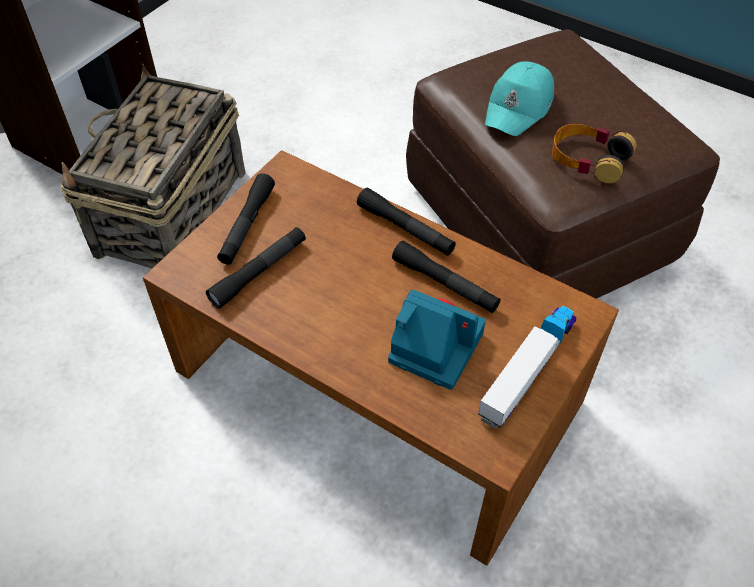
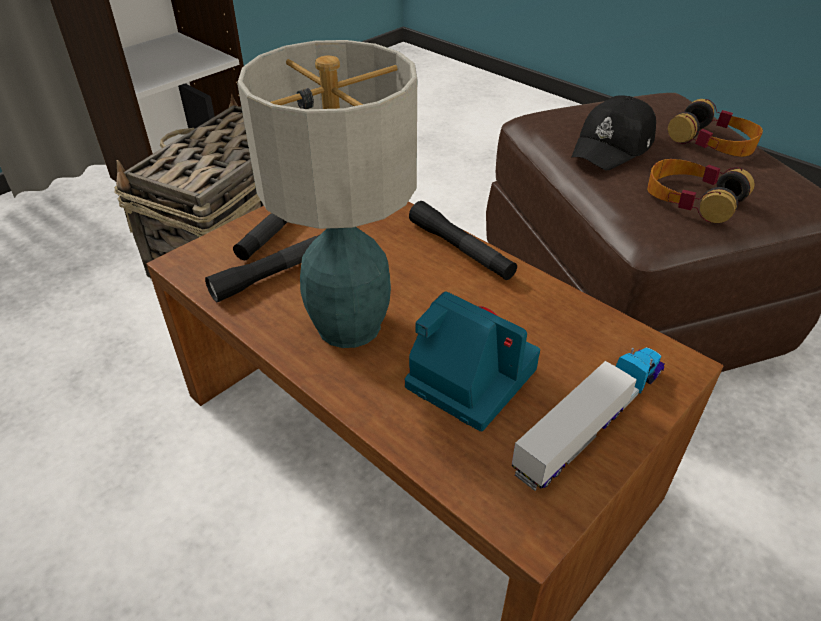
camera: 10 degrees right, 10 degrees down
black flashlight [392,241,501,313] -> none
turquoise cap [485,61,554,136] -> black cap [571,95,656,170]
none -> table lamp [237,40,417,348]
none -> headphones [668,99,763,157]

